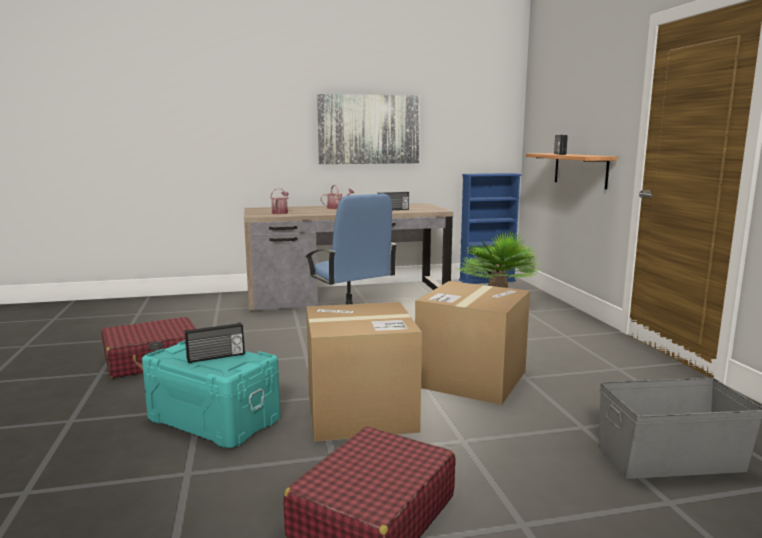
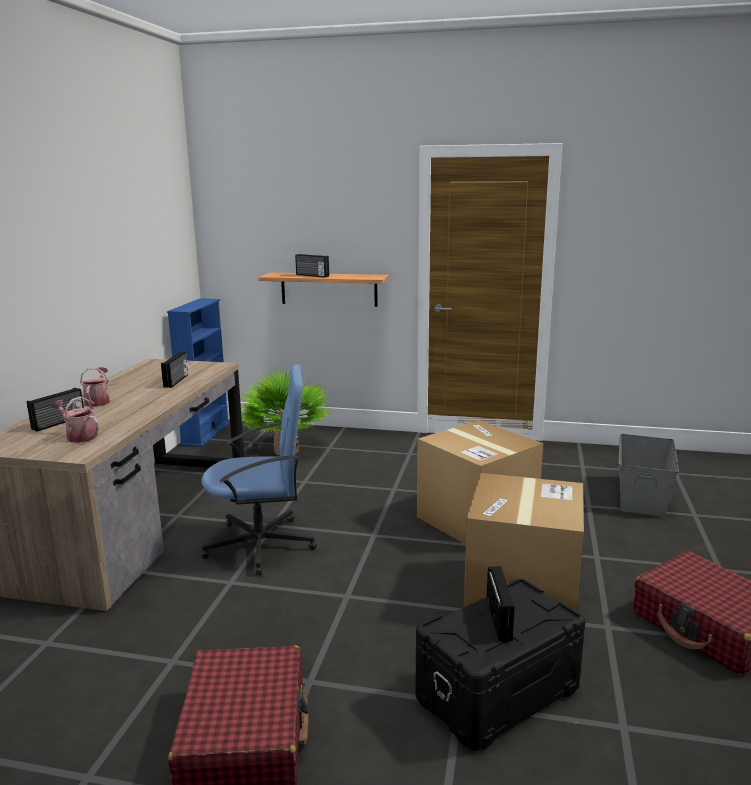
camera: 65 degrees left, 5 degrees up
turquoise storage box [142,340,280,448] -> black storage box [415,579,586,751]
picture [317,94,420,164] -> none
none -> radio [27,388,84,431]

